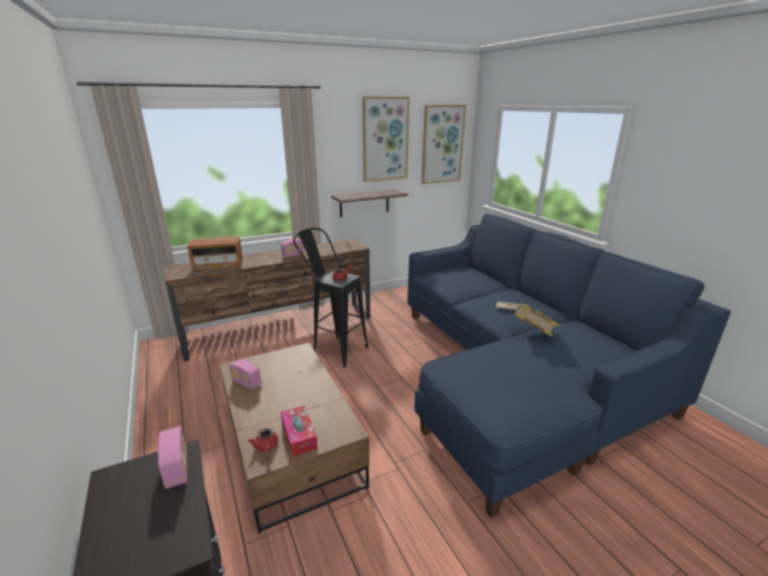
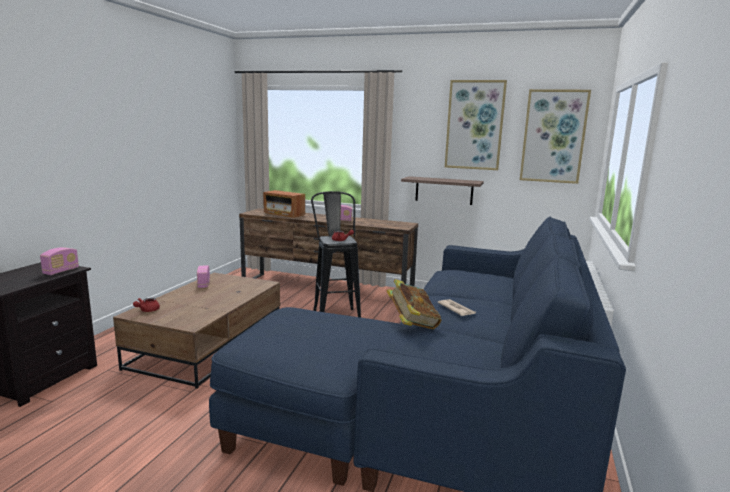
camera: 45 degrees right, 10 degrees down
tissue box [281,406,318,457] -> none

